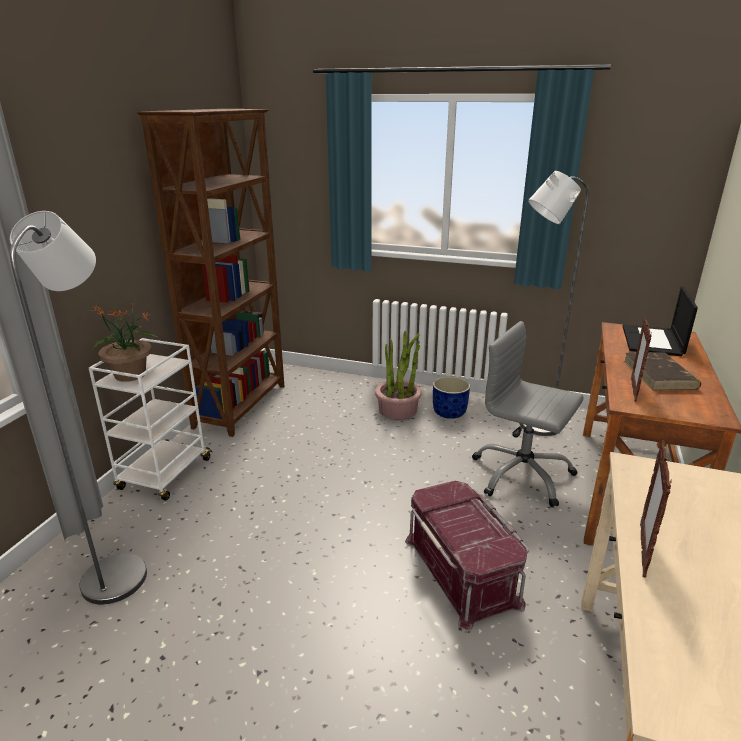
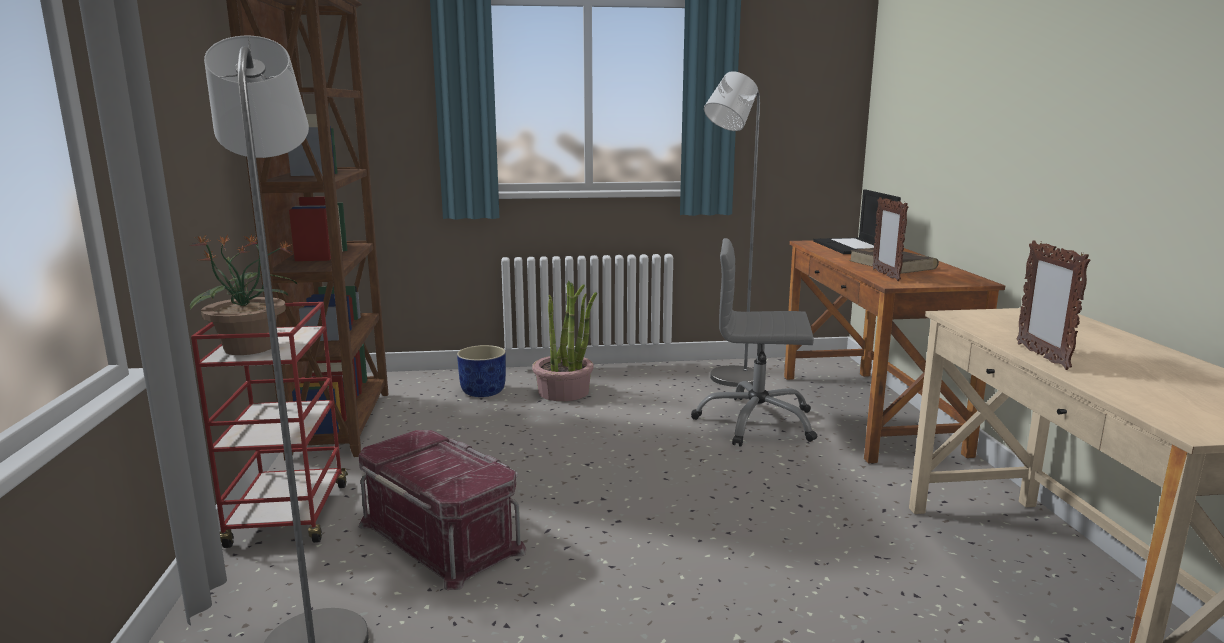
camera: 25 degrees left, 10 degrees down
white cart [89,338,213,501] -> red cart [191,302,348,548]
red storage box [405,481,529,631] -> red storage box moved to [358,430,526,590]
blue planter [433,377,470,419] -> blue planter moved to [457,345,506,397]

